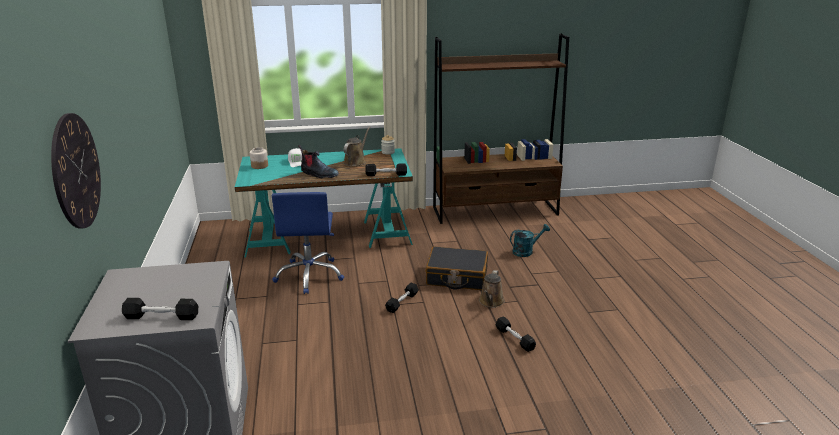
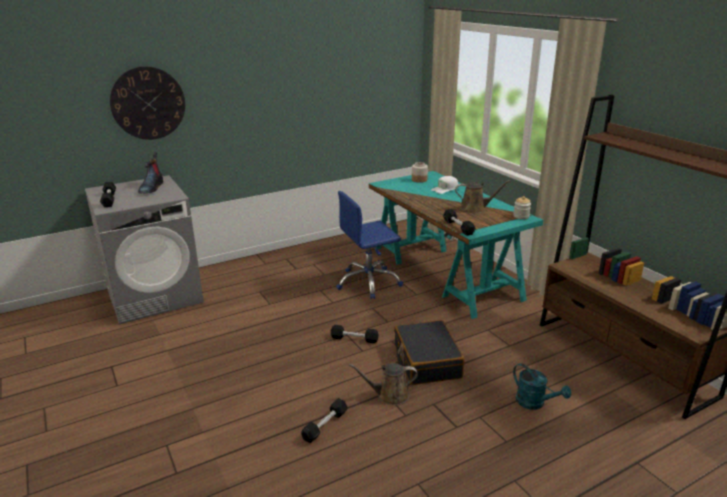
camera: 70 degrees right, 0 degrees up
boot [298,145,339,178] -> boot moved to [138,153,163,194]

